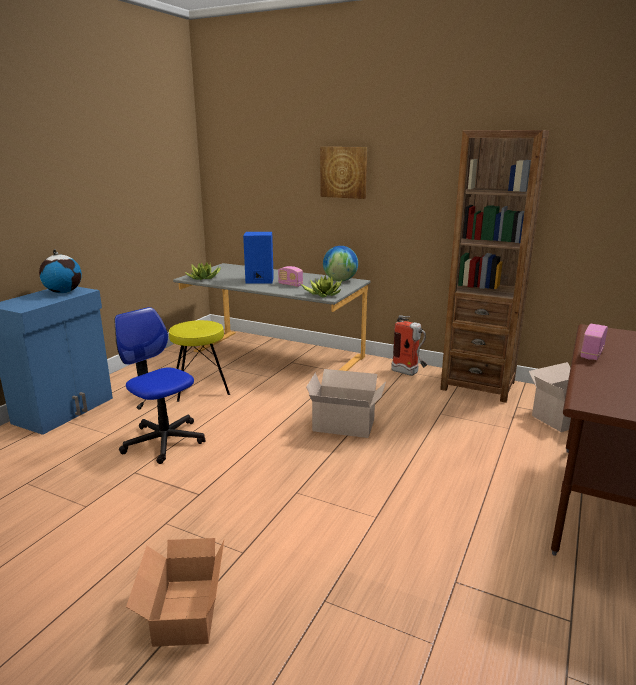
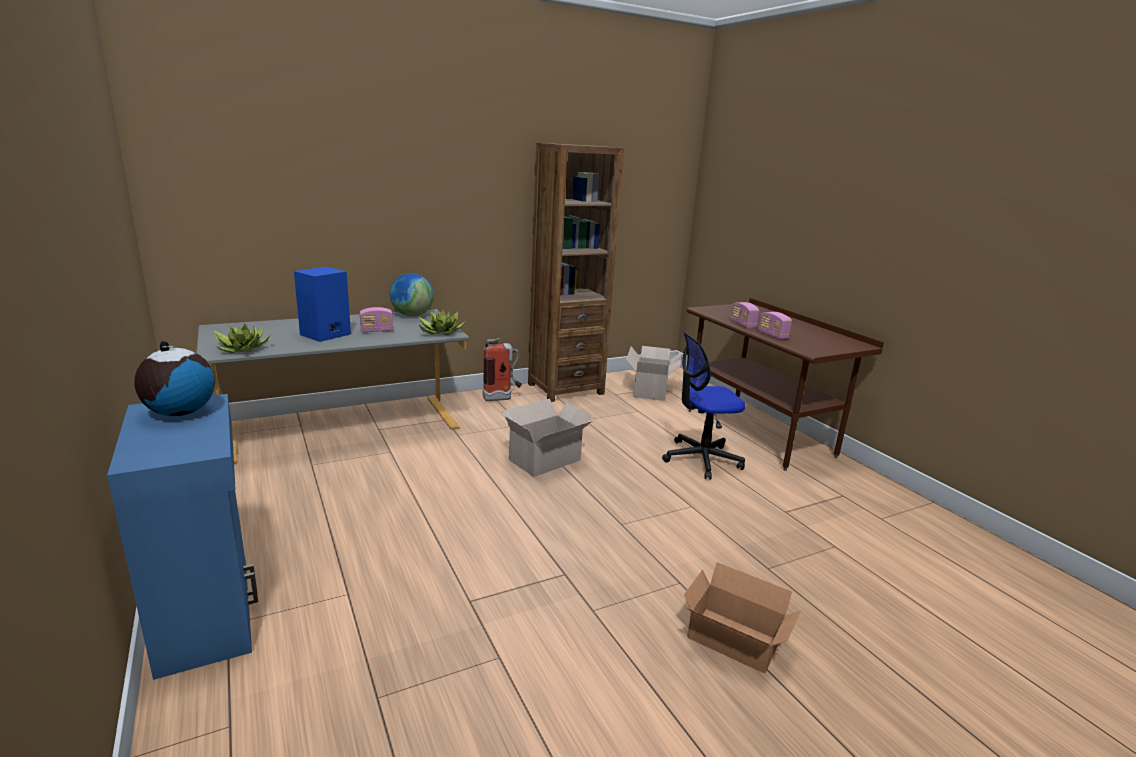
camera: 55 degrees left, 0 degrees up
office chair [114,307,205,464] -> office chair moved to [662,332,746,479]
yellow stool [169,320,230,402] -> none
picture [320,147,367,199] -> none
none -> radio [758,312,792,339]

